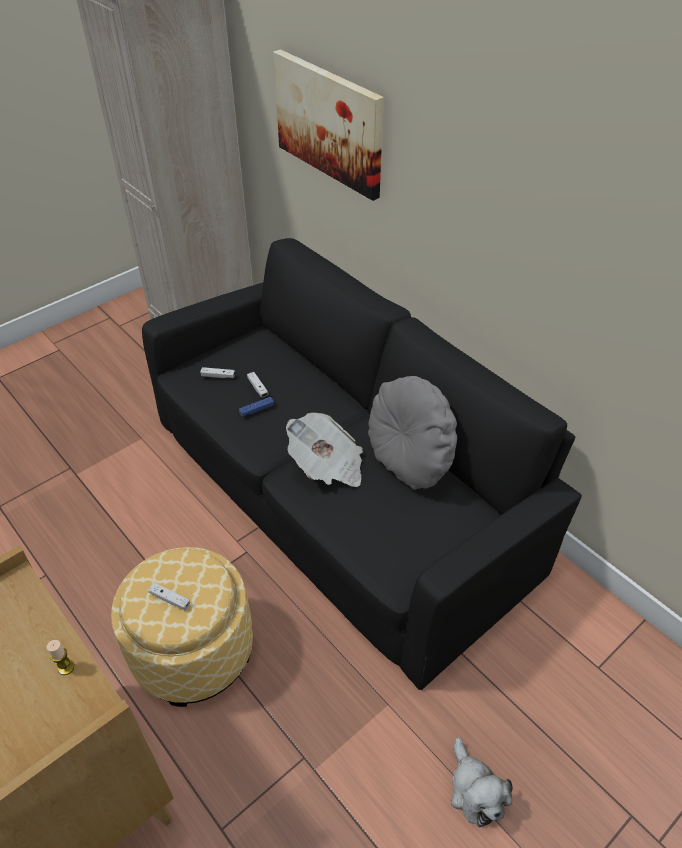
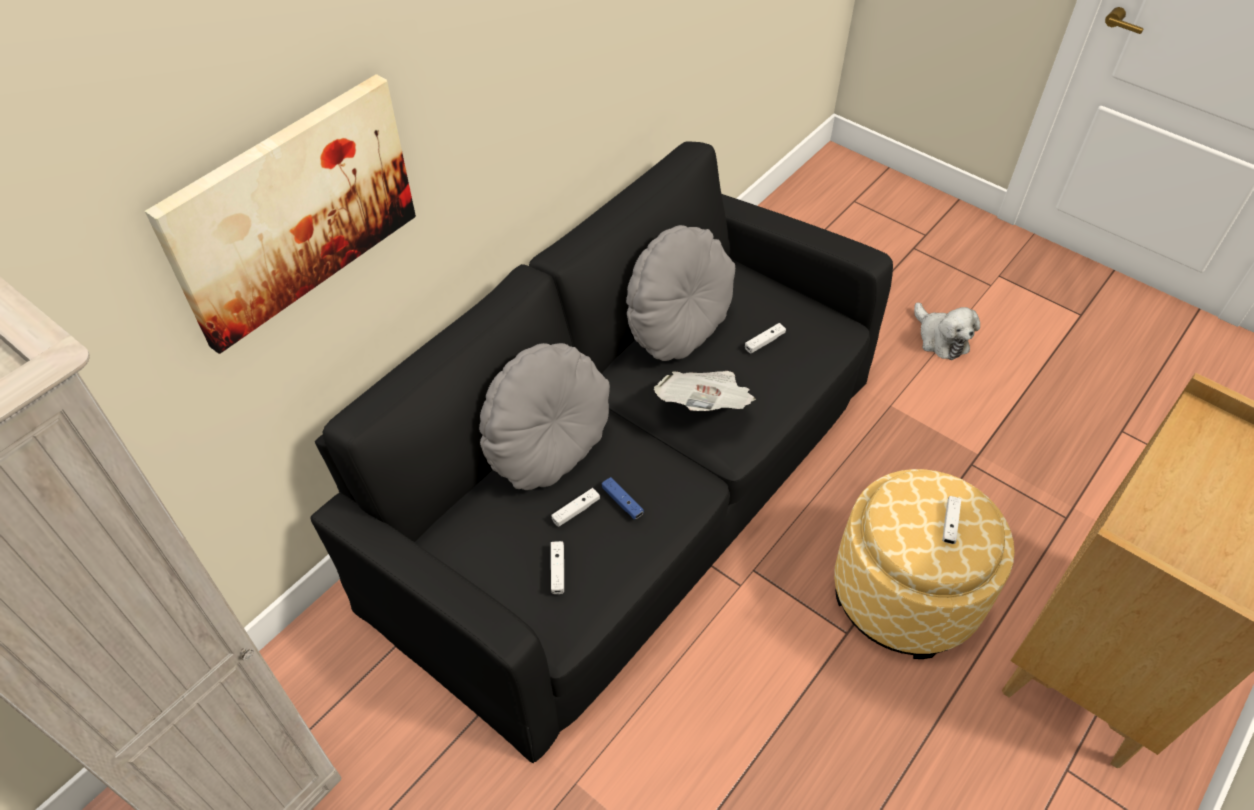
camera: 100 degrees left, 5 degrees up
candle [46,640,74,675] -> none
plush toy [451,737,512,827] -> plush toy turned 90 degrees clockwise [914,302,980,360]
none -> grey pillow [479,343,610,490]
none -> white game controller [745,323,786,354]

